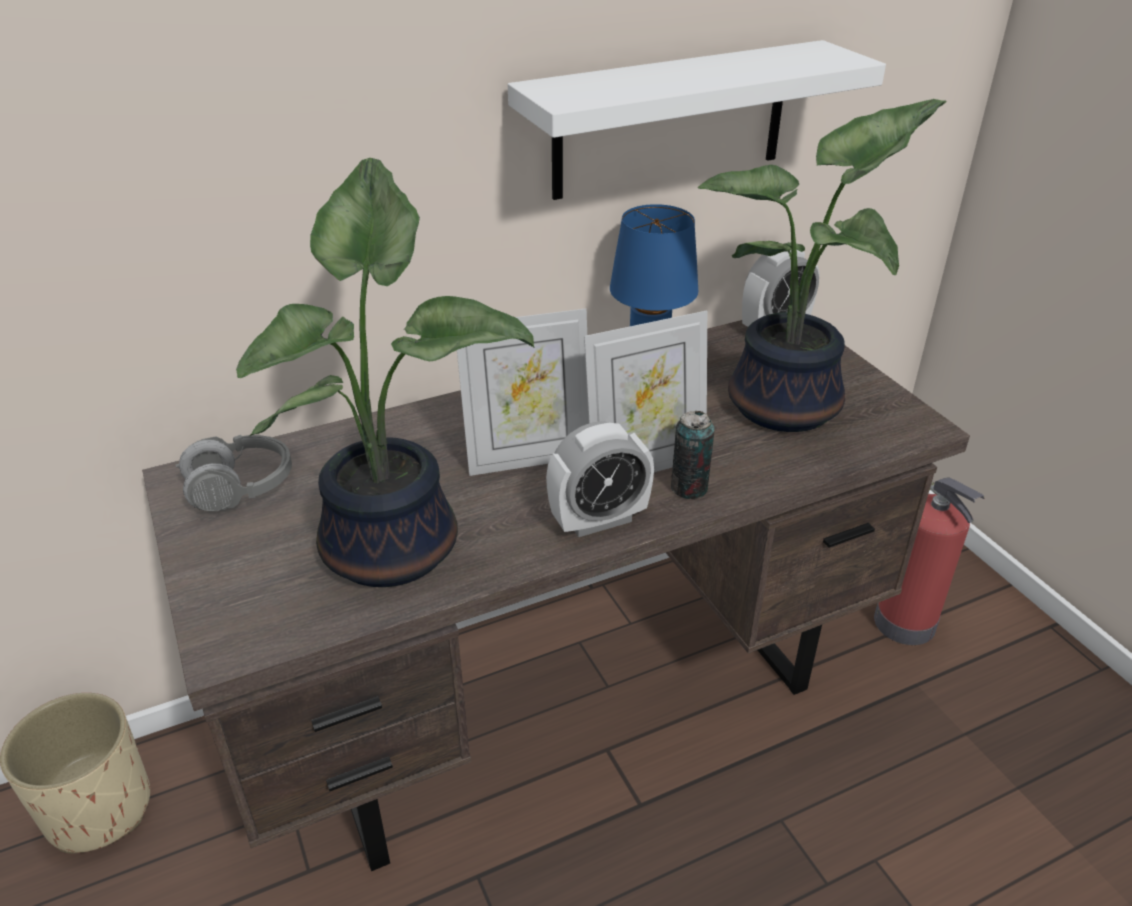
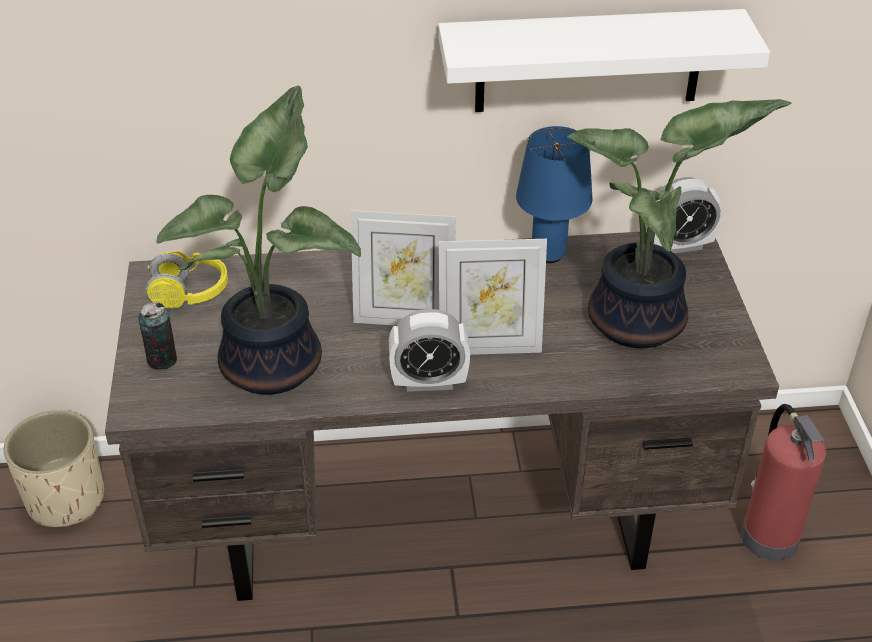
camera: 20 degrees right, 5 degrees up
grey headphones [176,435,292,511] -> yellow headphones [145,251,228,308]
can [671,411,715,499] -> can moved to [138,302,177,370]

